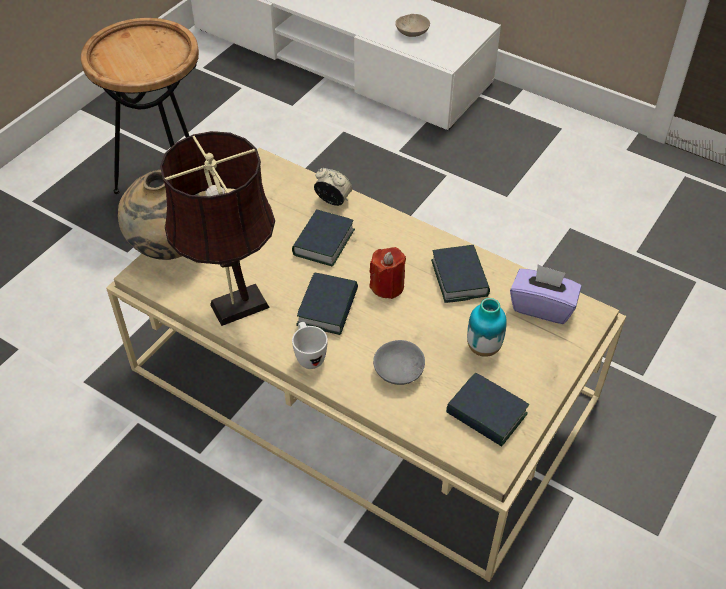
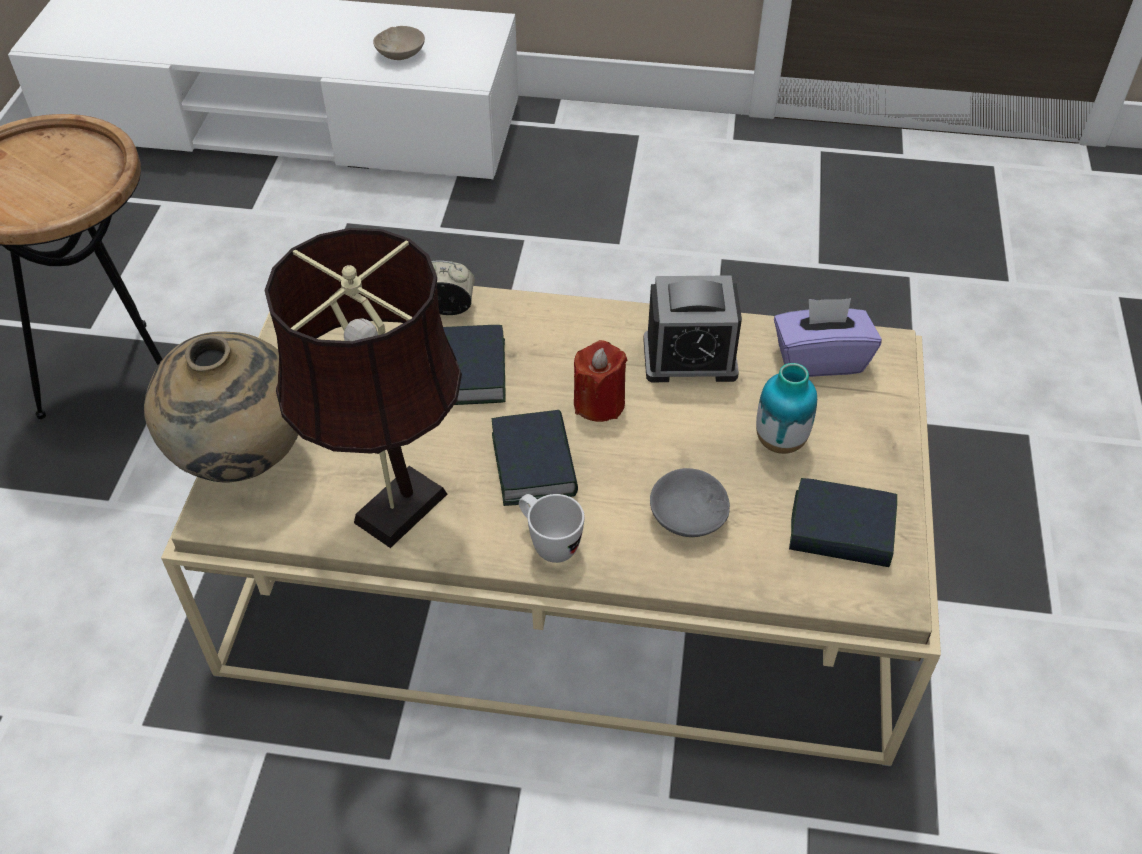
camera: 25 degrees left, 0 degrees up
book [431,245,490,303] -> alarm clock [643,275,742,382]

